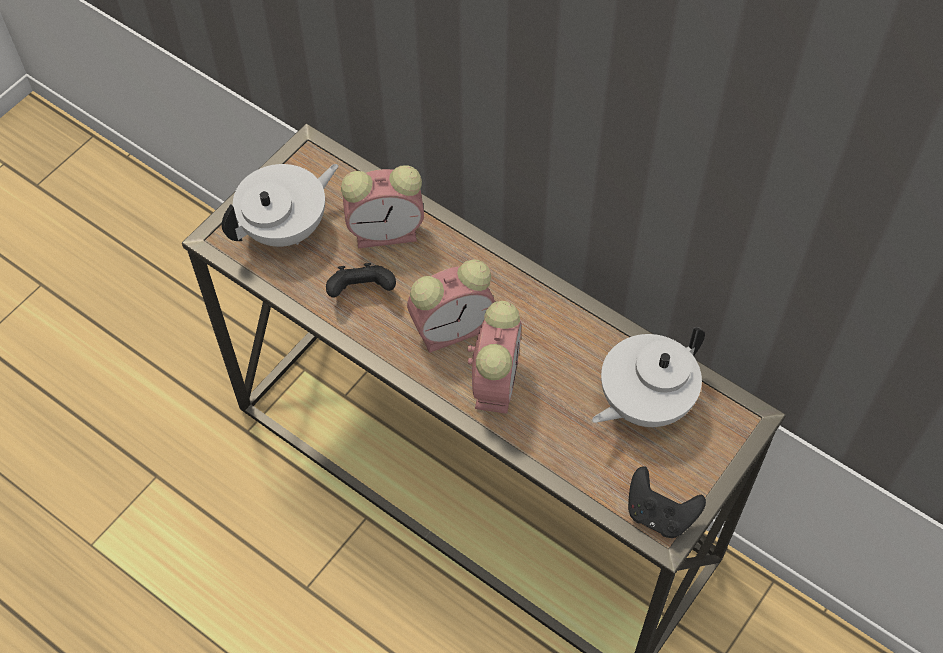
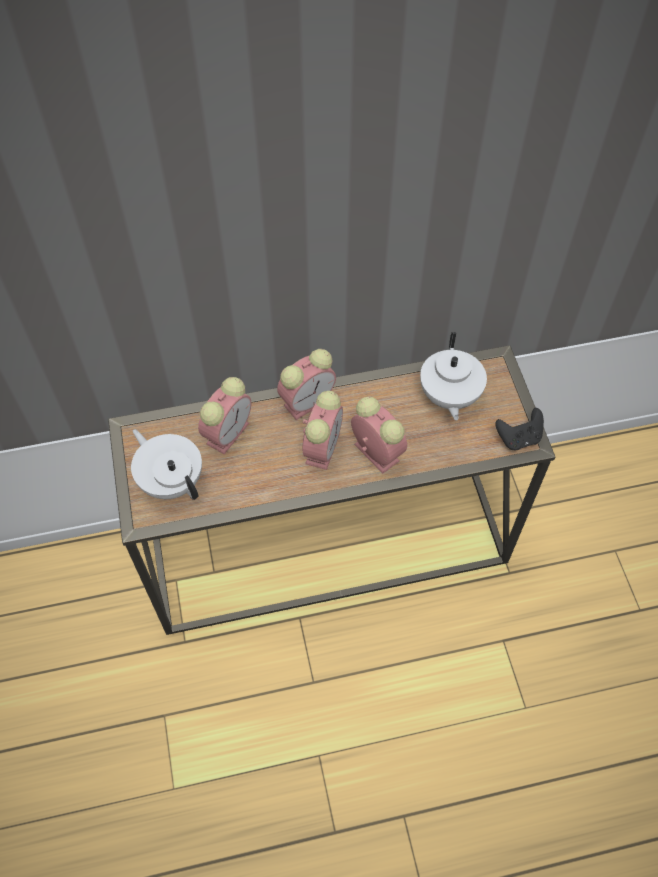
camera: 50 degrees left, 0 degrees up
white teapot [222,164,339,247] -> white teapot turned 45 degrees counterclockwise [131,429,202,500]
black game controller [326,263,396,298] -> none
none -> alarm clock [277,349,336,420]

